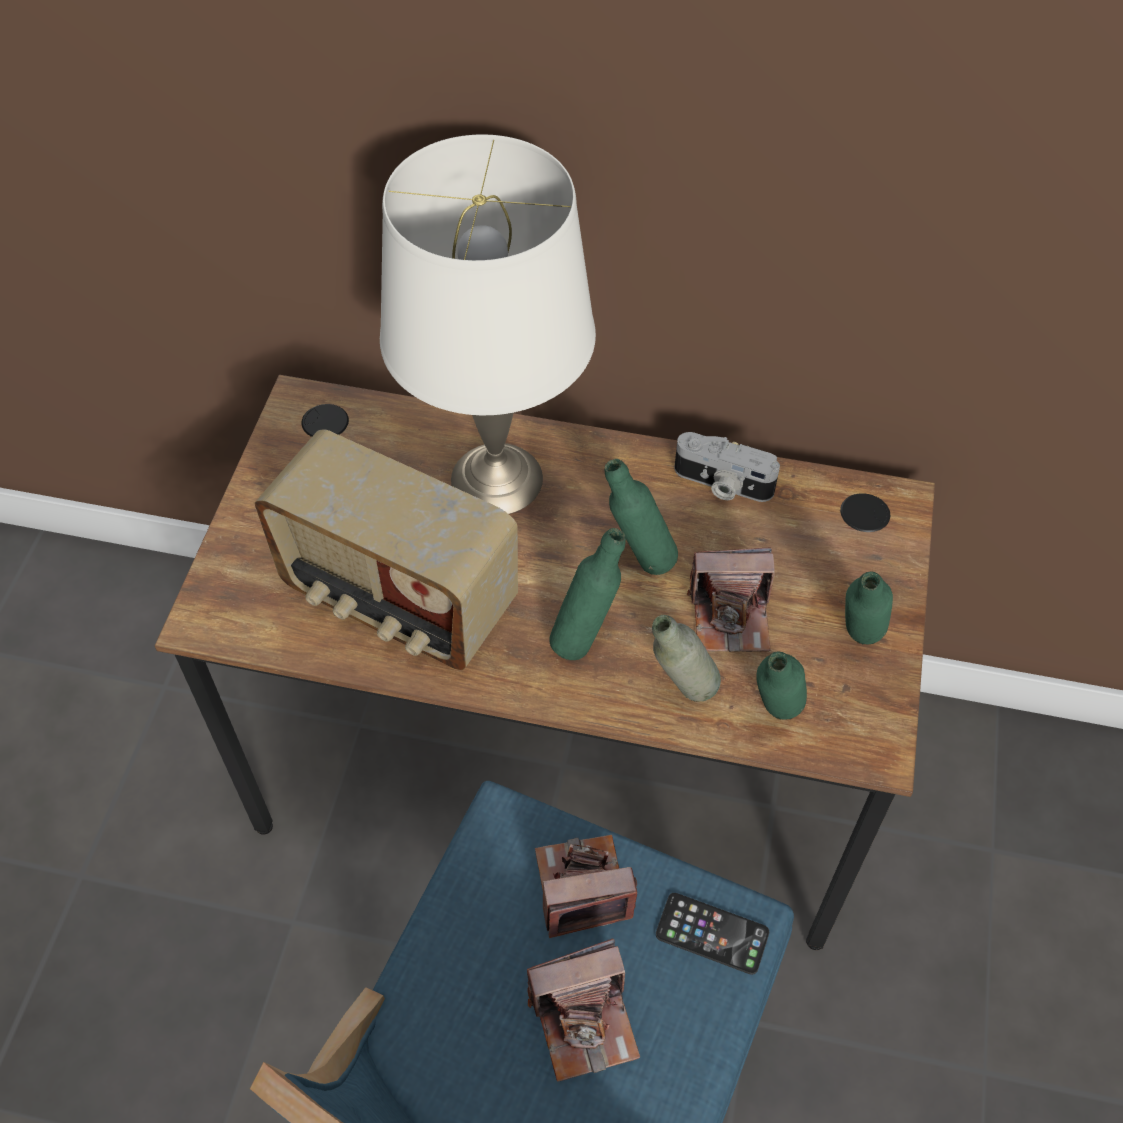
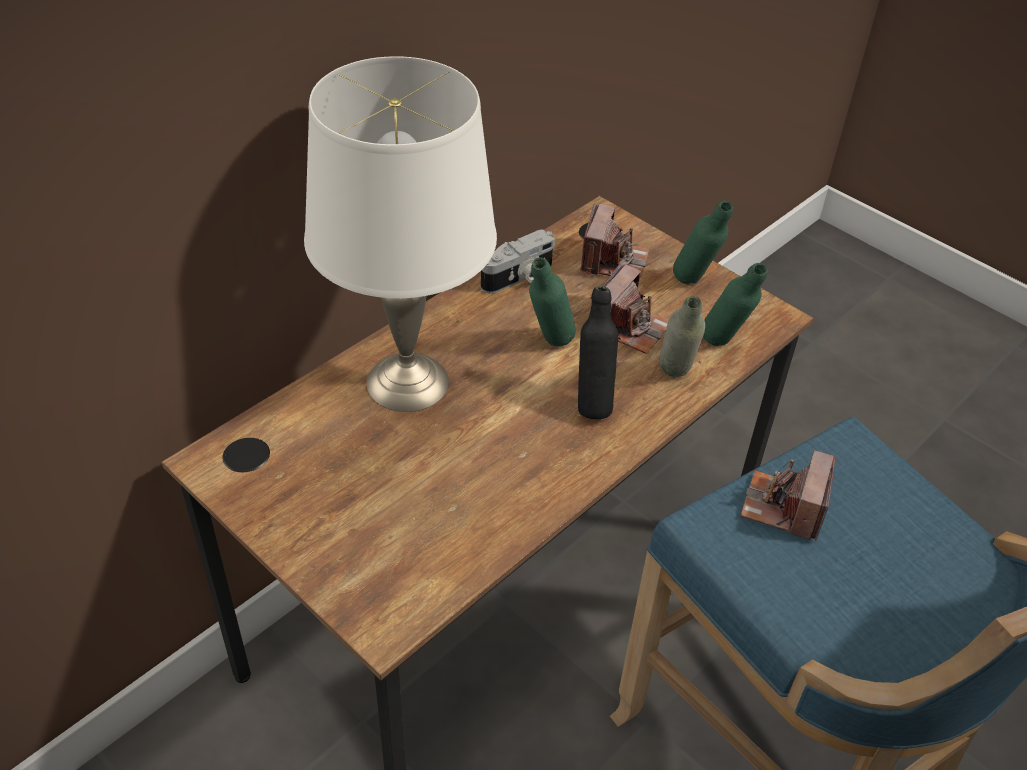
camera: 60 degrees left, 10 degrees down
radio [255,429,518,670] -> none
camera [527,939,640,1082] -> camera moved to [581,203,649,277]
green bottle [549,528,626,660] -> black bottle [578,286,618,419]
phone [656,893,769,975] -> none

